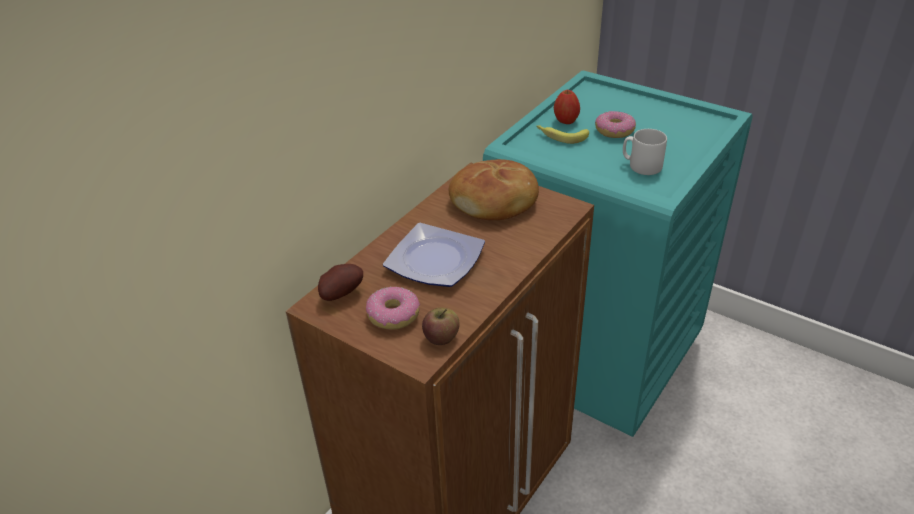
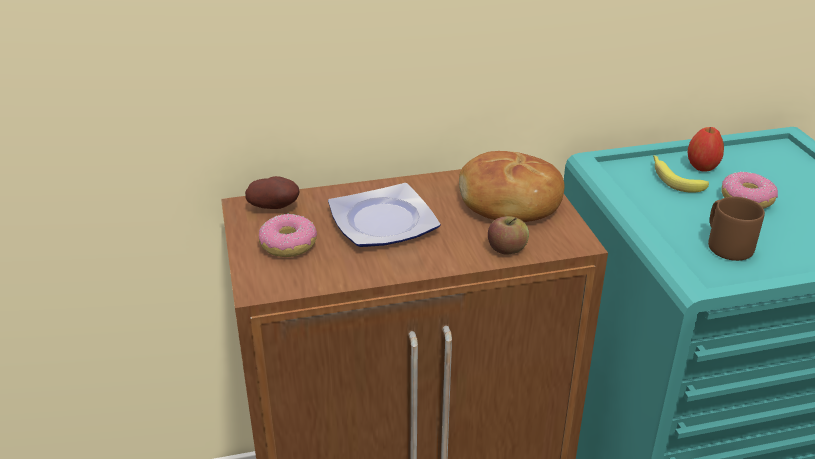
camera: 40 degrees right, 5 degrees down
apple [422,308,460,345] -> apple moved to [488,216,529,255]
grey mug [623,129,667,175] -> brown mug [708,197,765,261]

